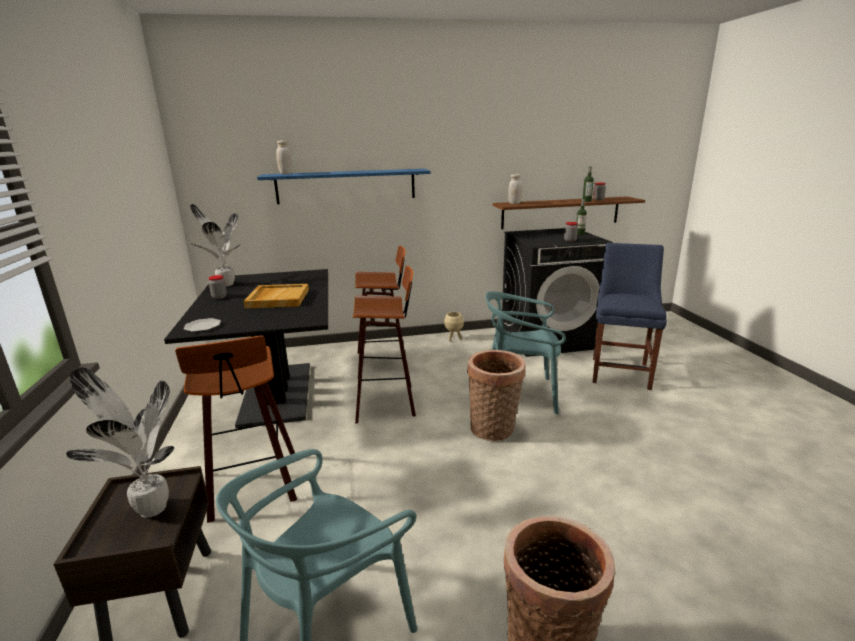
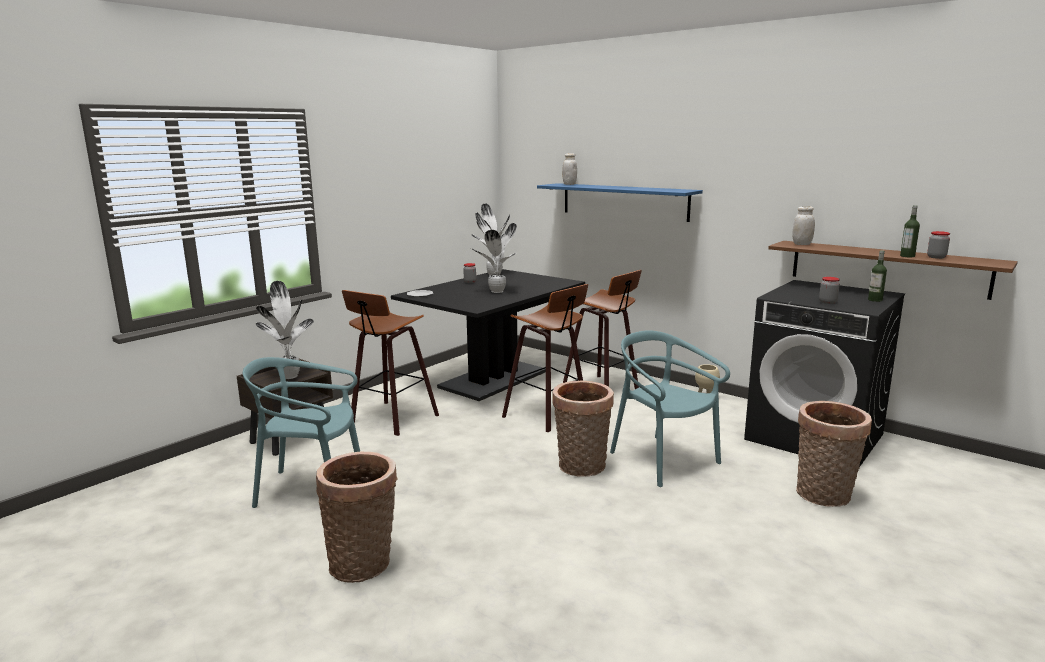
camera: 50 degrees right, 5 degrees down
beige tray [243,284,309,308] -> potted plant [471,212,517,293]
blue chair [592,243,667,390] -> basket [796,401,872,507]

